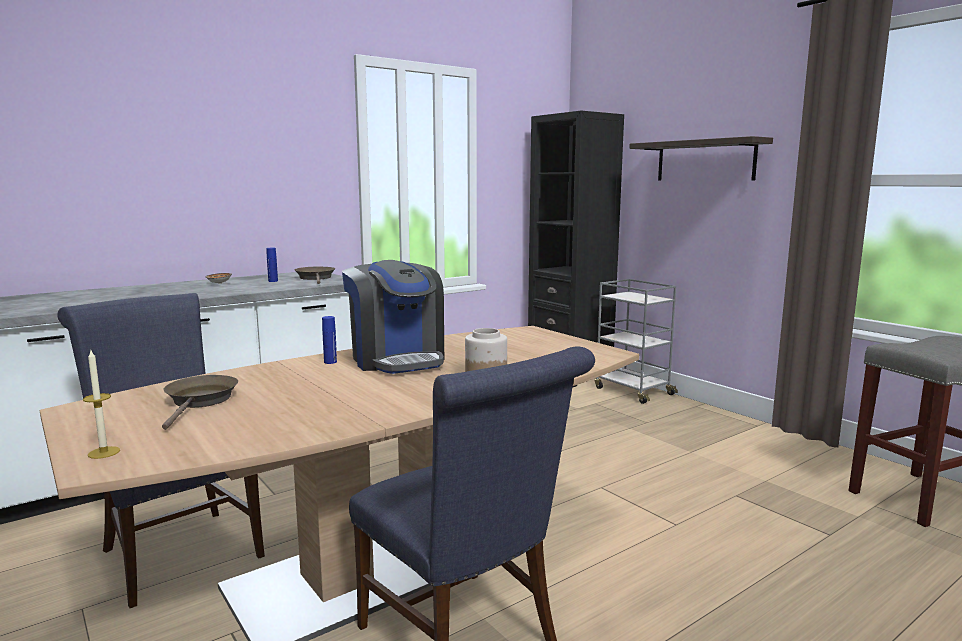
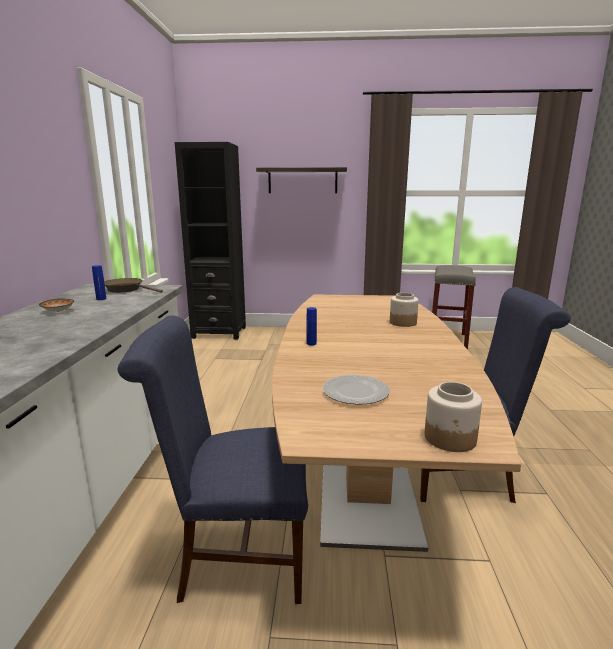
camera: 50 degrees left, 5 degrees up
candle [83,351,120,459] -> jar [425,382,482,452]
brown frying pan [162,375,238,430] -> plate [322,375,390,404]
coffee machine [342,260,444,374] -> none
grey cart [595,279,678,404] -> none

